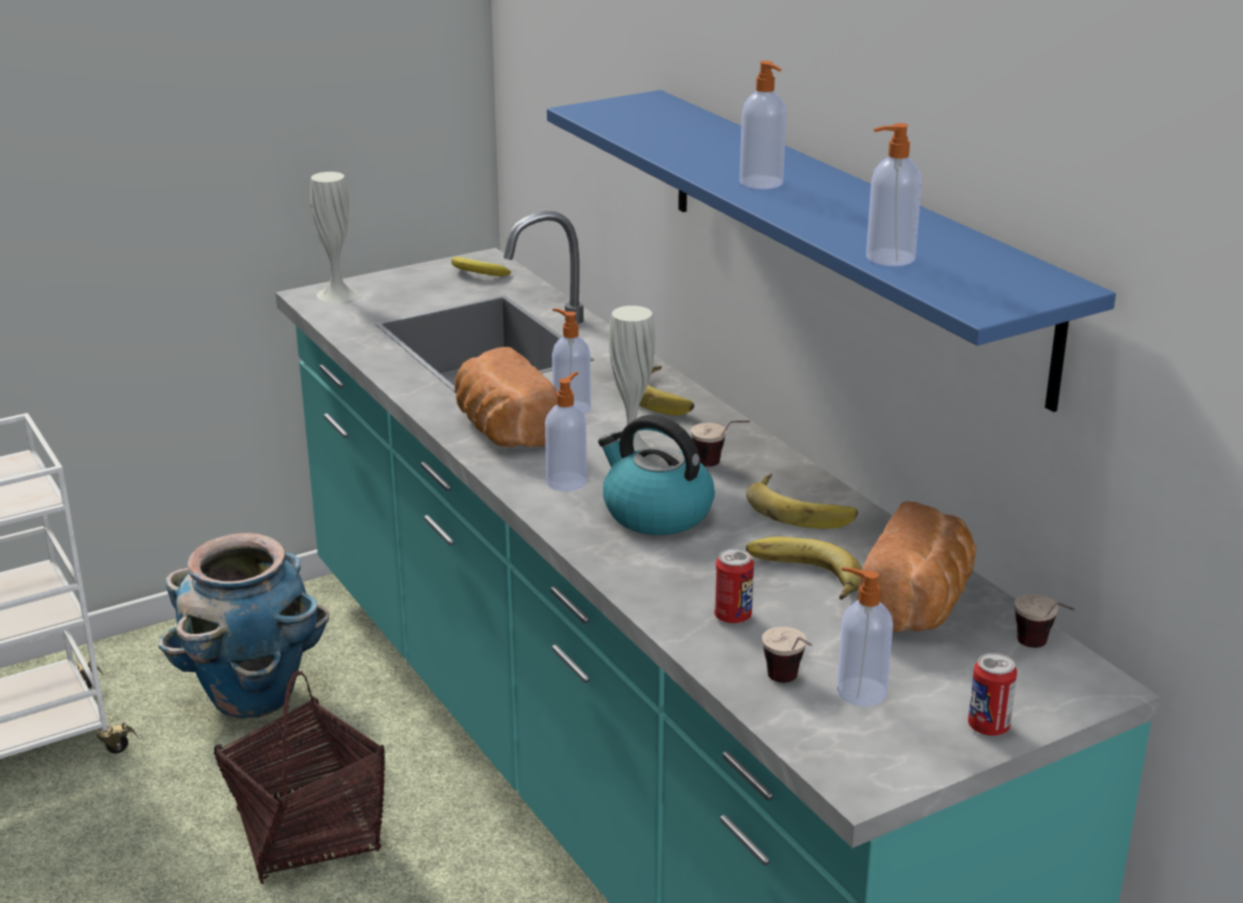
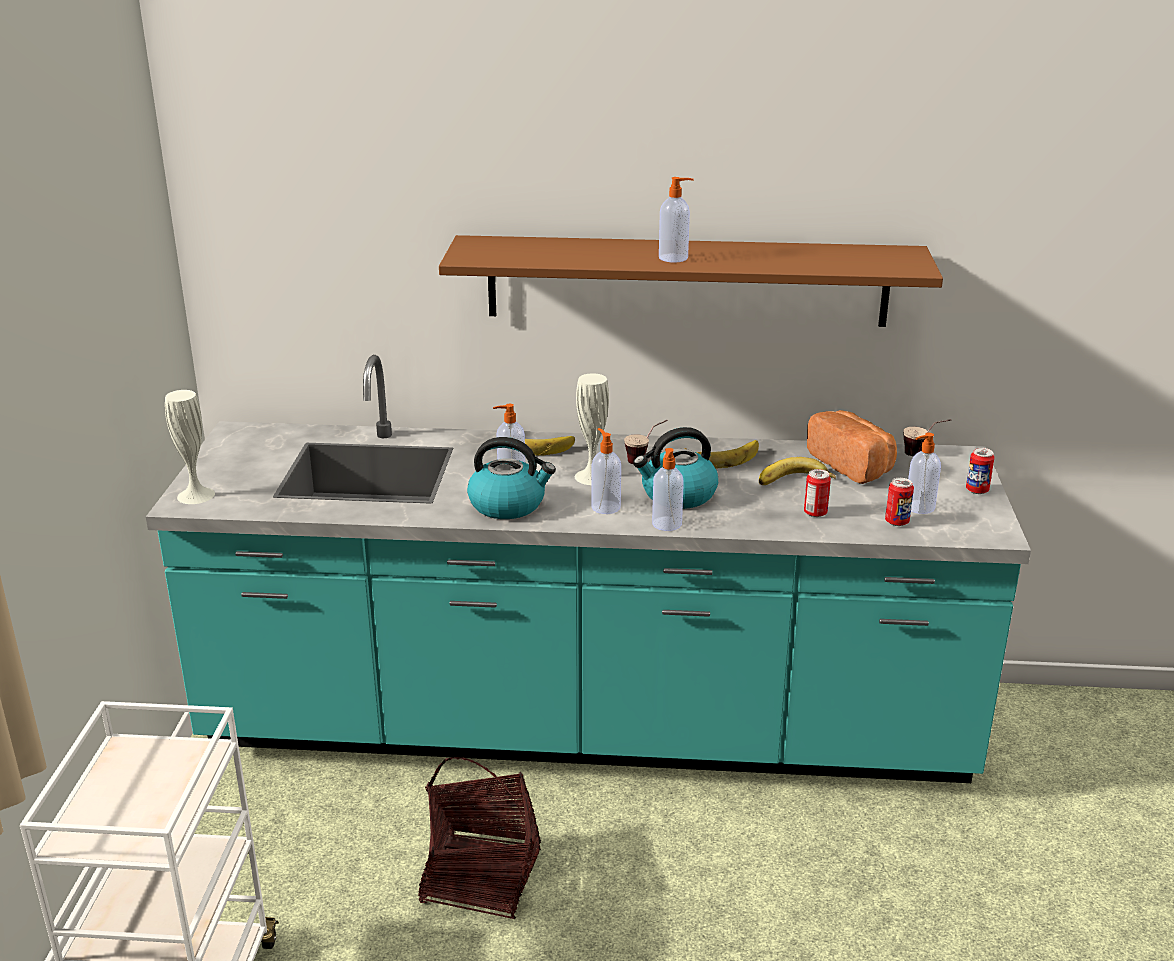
camera: 55 degrees left, 0 degrees up
planter [158,533,329,718] -> none
banana [451,257,511,276] -> none
bread [455,347,557,447] -> kettle [467,437,556,519]
blue shelf [547,90,1116,412] -> brown shelf [439,235,943,327]
cup [762,627,812,683] -> can [885,478,914,526]
soap dispenser [866,123,922,266] -> soap dispenser moved to [652,448,684,531]

